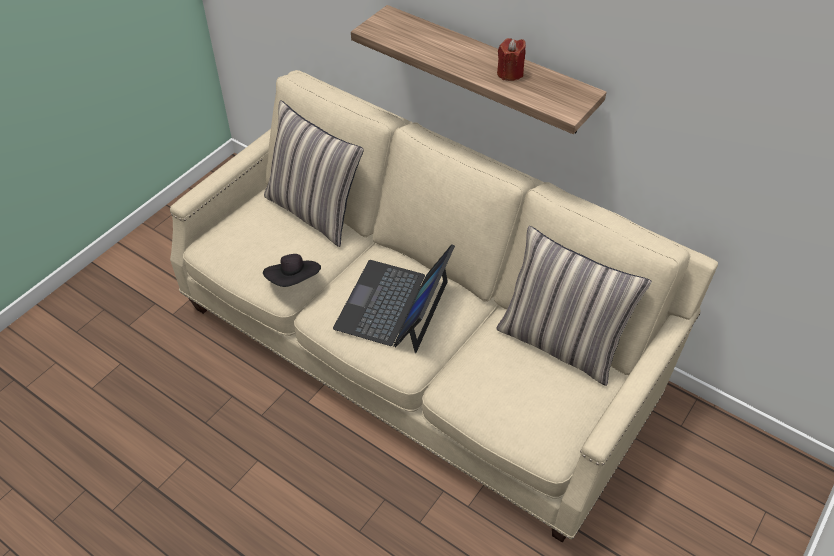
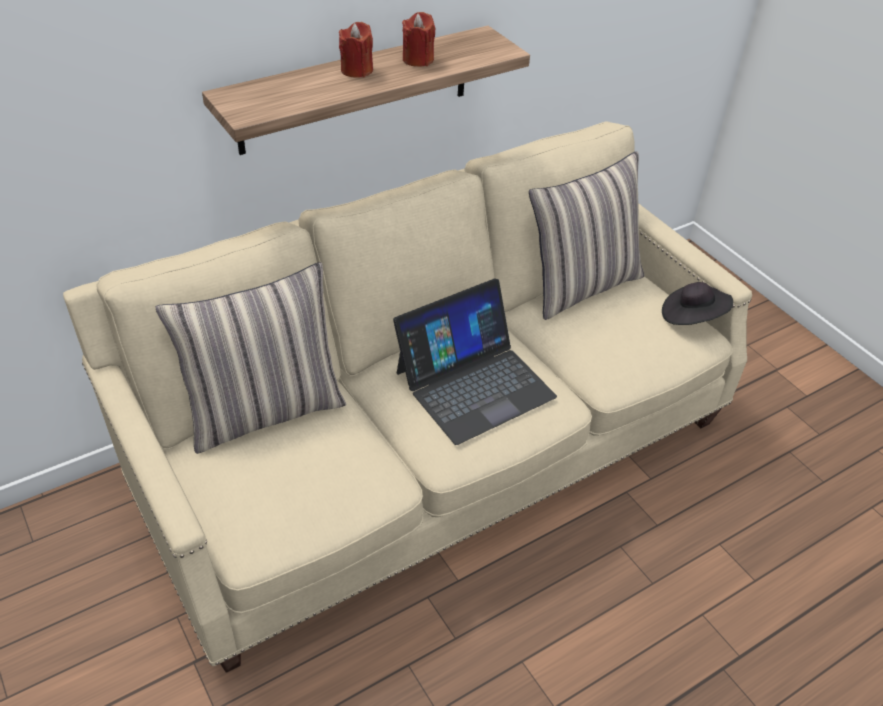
camera: 70 degrees left, 5 degrees down
black hat [263,254,321,287] -> black hat moved to [662,282,733,325]
laptop [333,244,455,353] -> laptop turned 75 degrees counterclockwise [393,279,557,445]
none -> red candle [339,22,373,78]

